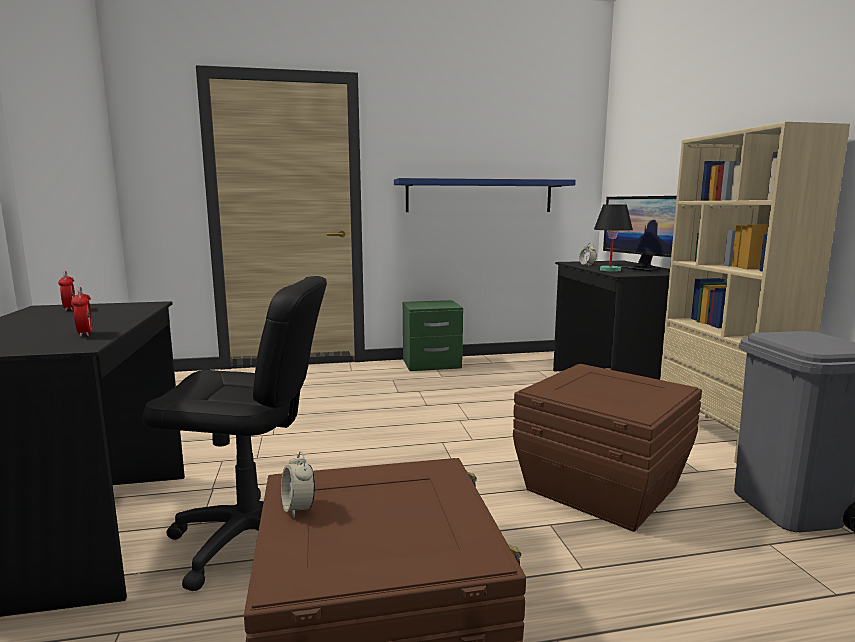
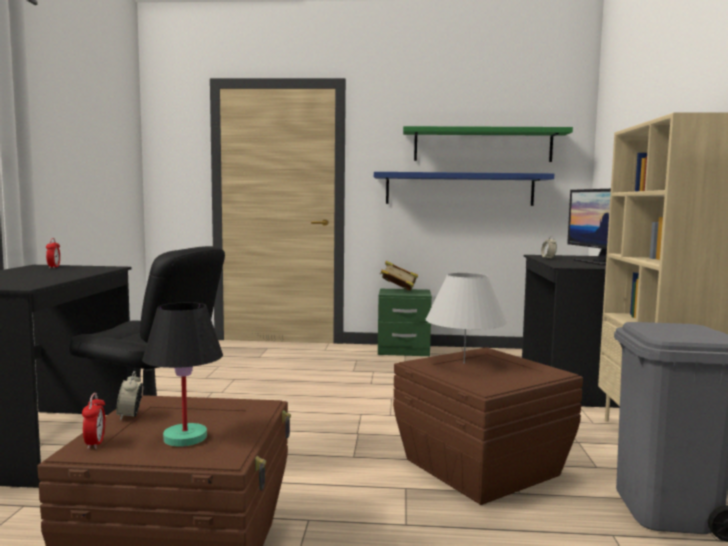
camera: 15 degrees right, 5 degrees down
alarm clock [71,287,92,337] -> alarm clock moved to [82,393,105,449]
black table lamp [594,204,633,271] -> black table lamp moved to [142,302,223,446]
none -> book [380,261,418,291]
none -> green shelf [403,126,573,162]
none -> white table lamp [426,273,507,364]

